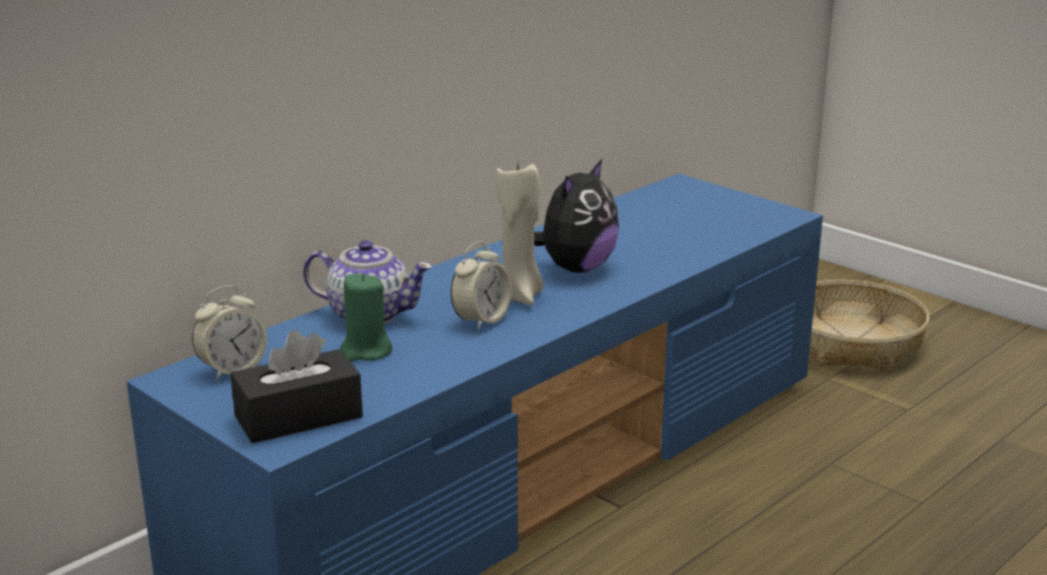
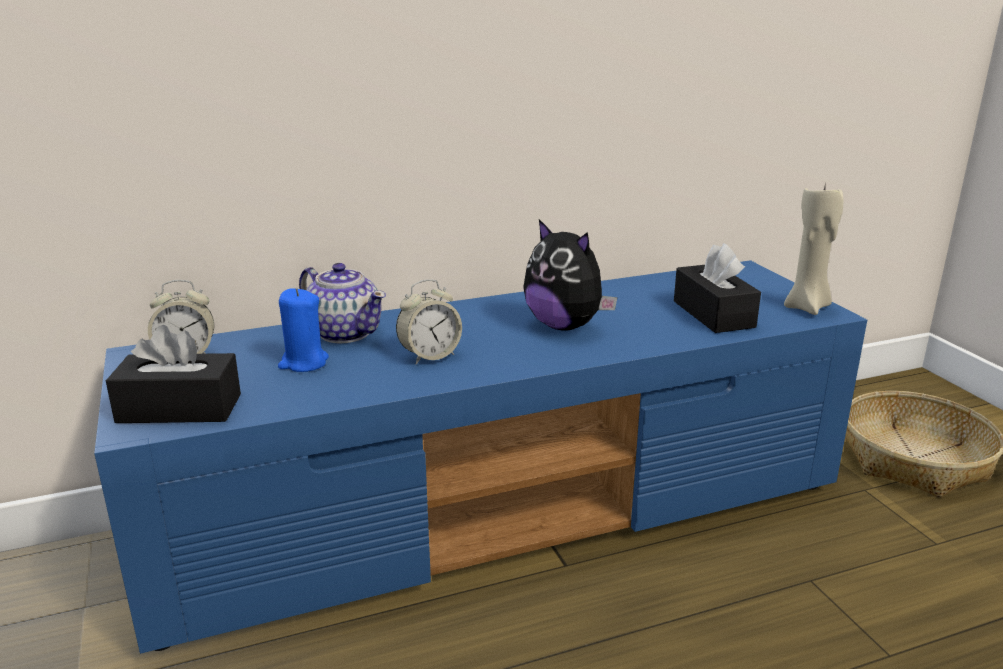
camera: 25 degrees right, 0 degrees up
green candle [340,273,392,362] -> blue candle [278,288,329,372]
beige candle [496,164,544,305] -> beige candle moved to [784,182,843,315]
plush toy [534,159,619,273] -> plush toy turned 75 degrees clockwise [523,219,618,331]
none -> black tissue box [674,243,761,333]

